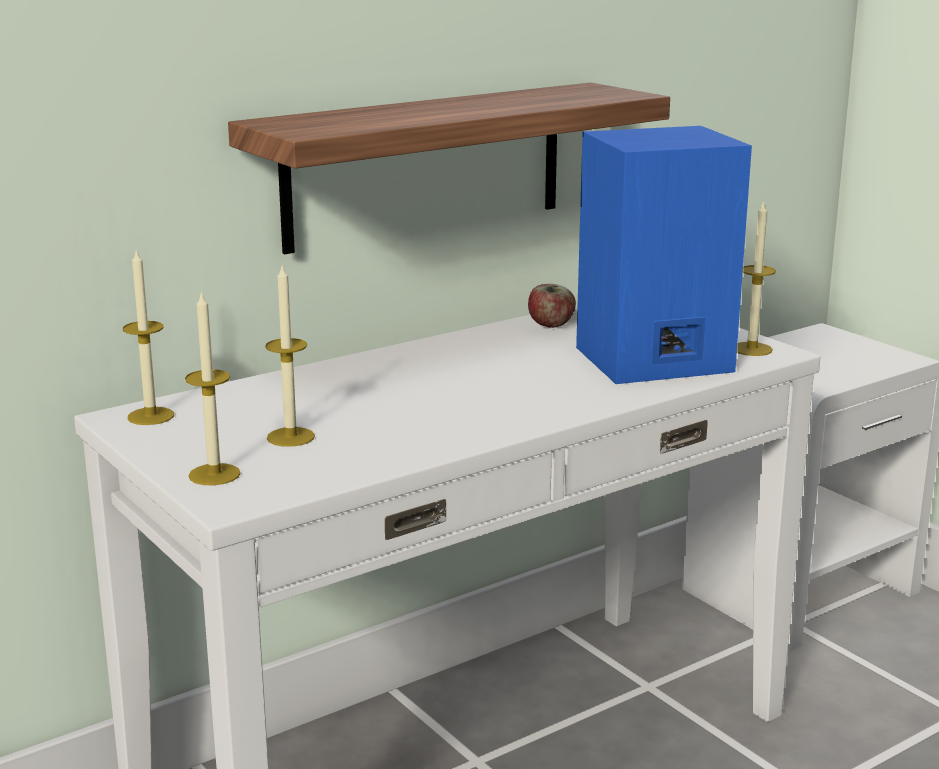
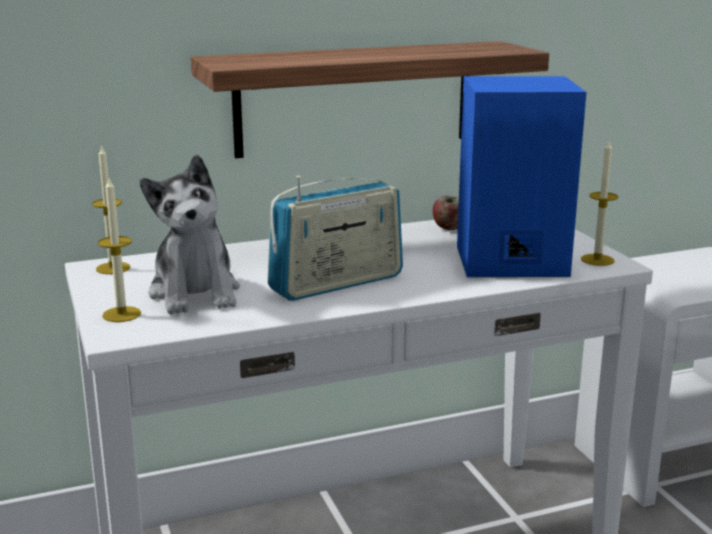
camera: 15 degrees right, 0 degrees up
candle [265,263,315,447] -> plush toy [140,154,240,315]
none -> radio [268,176,403,301]

